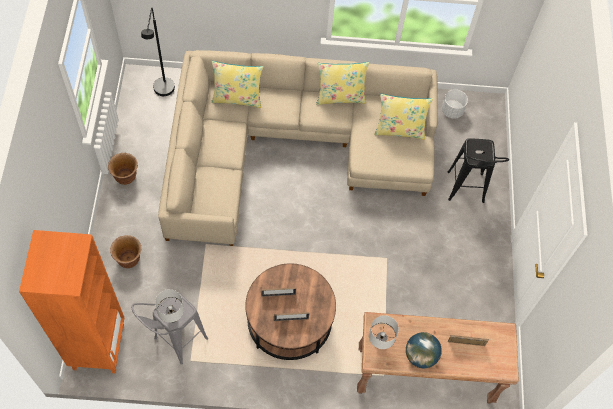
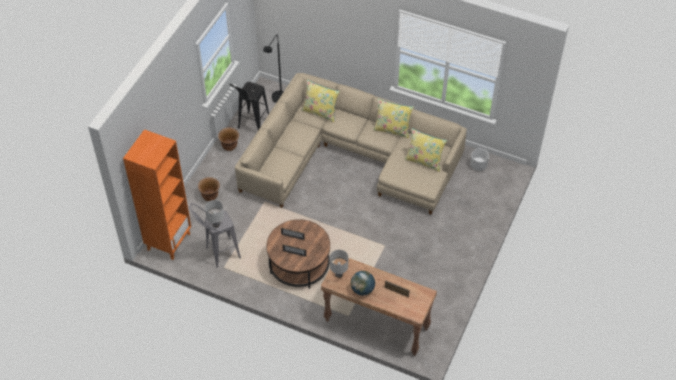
camera: 25 degrees right, 10 degrees down
black stool [448,138,509,203] -> black stool moved to [229,82,269,130]

